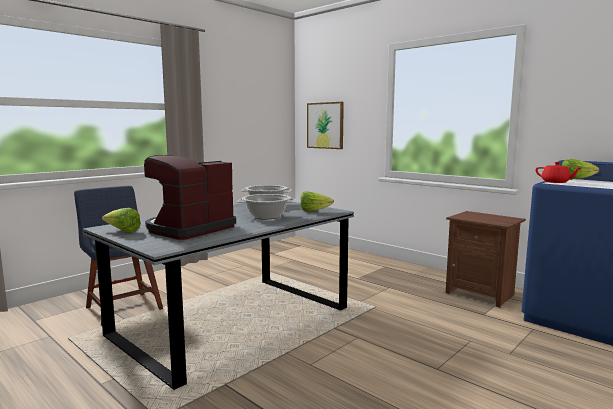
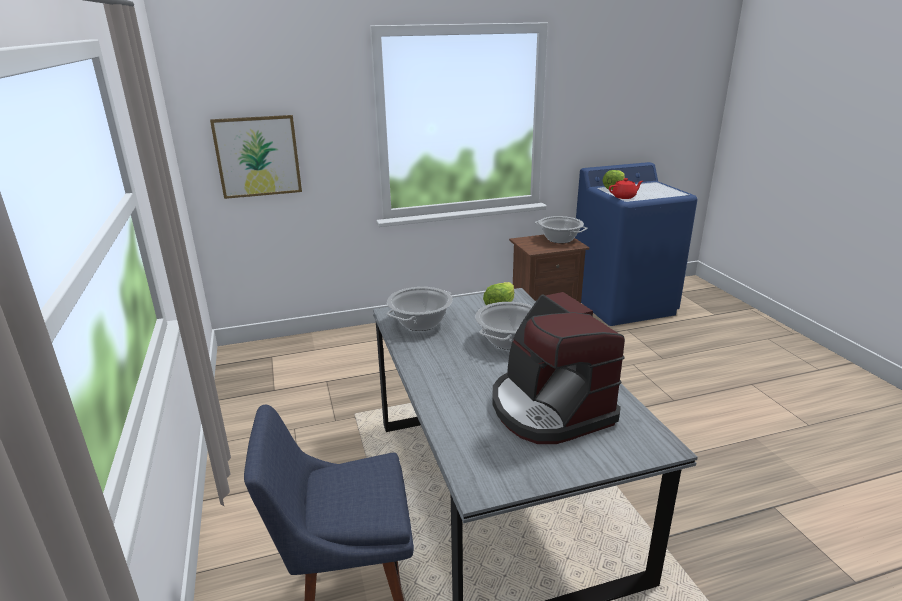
camera: 60 degrees left, 15 degrees up
lettuce [102,207,141,233] -> none
none -> cooking pot [535,216,587,243]

